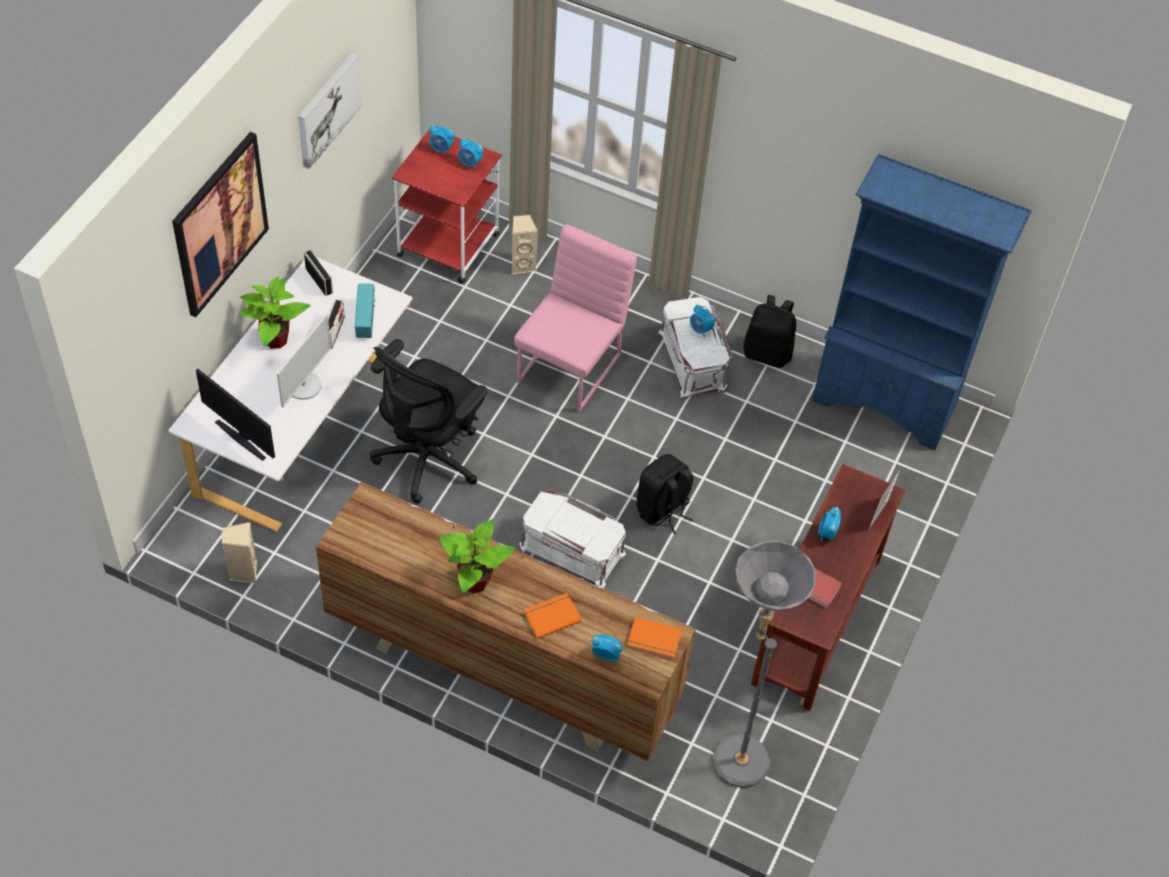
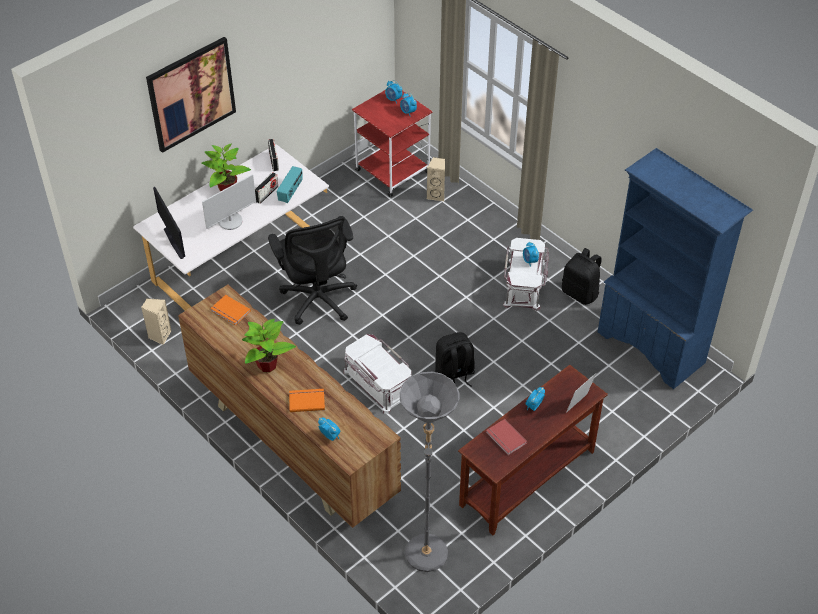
camera: 25 degrees right, 5 degrees down
picture [298,53,361,169] -> none
black office chair [370,339,487,504] -> black office chair turned 75 degrees counterclockwise [268,216,357,325]
pink chair [514,224,637,412] -> none
orange book [627,617,682,660] -> orange book moved to [210,295,251,325]

